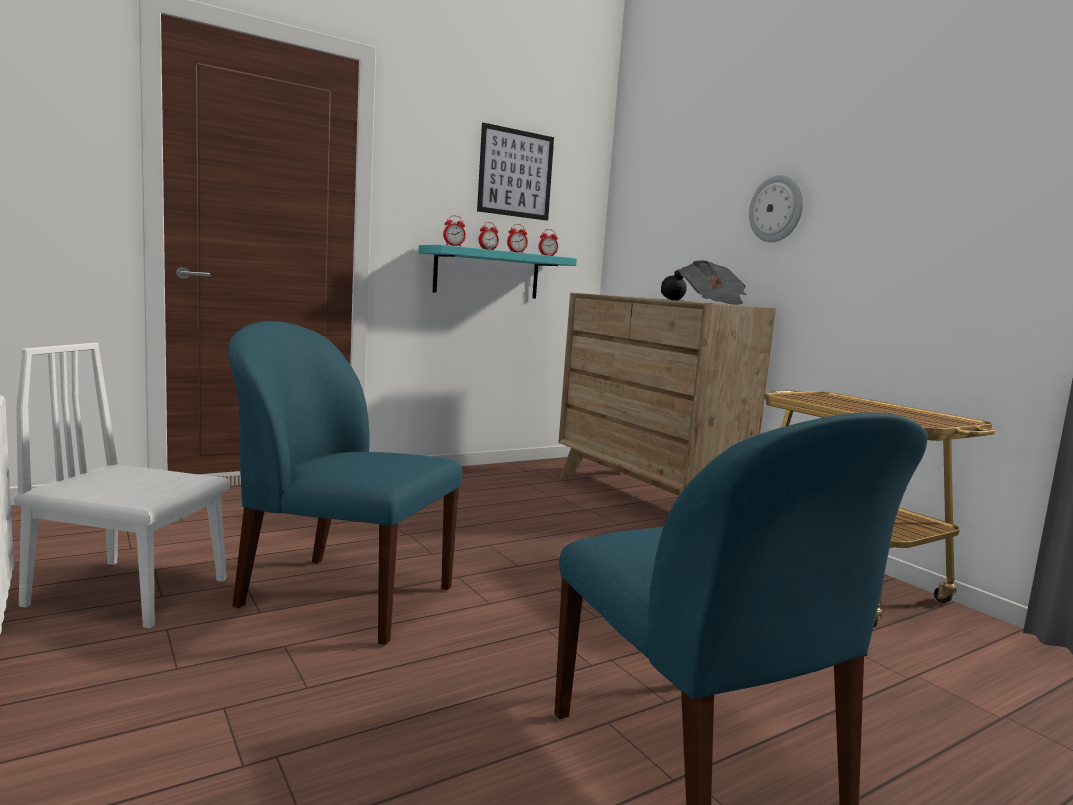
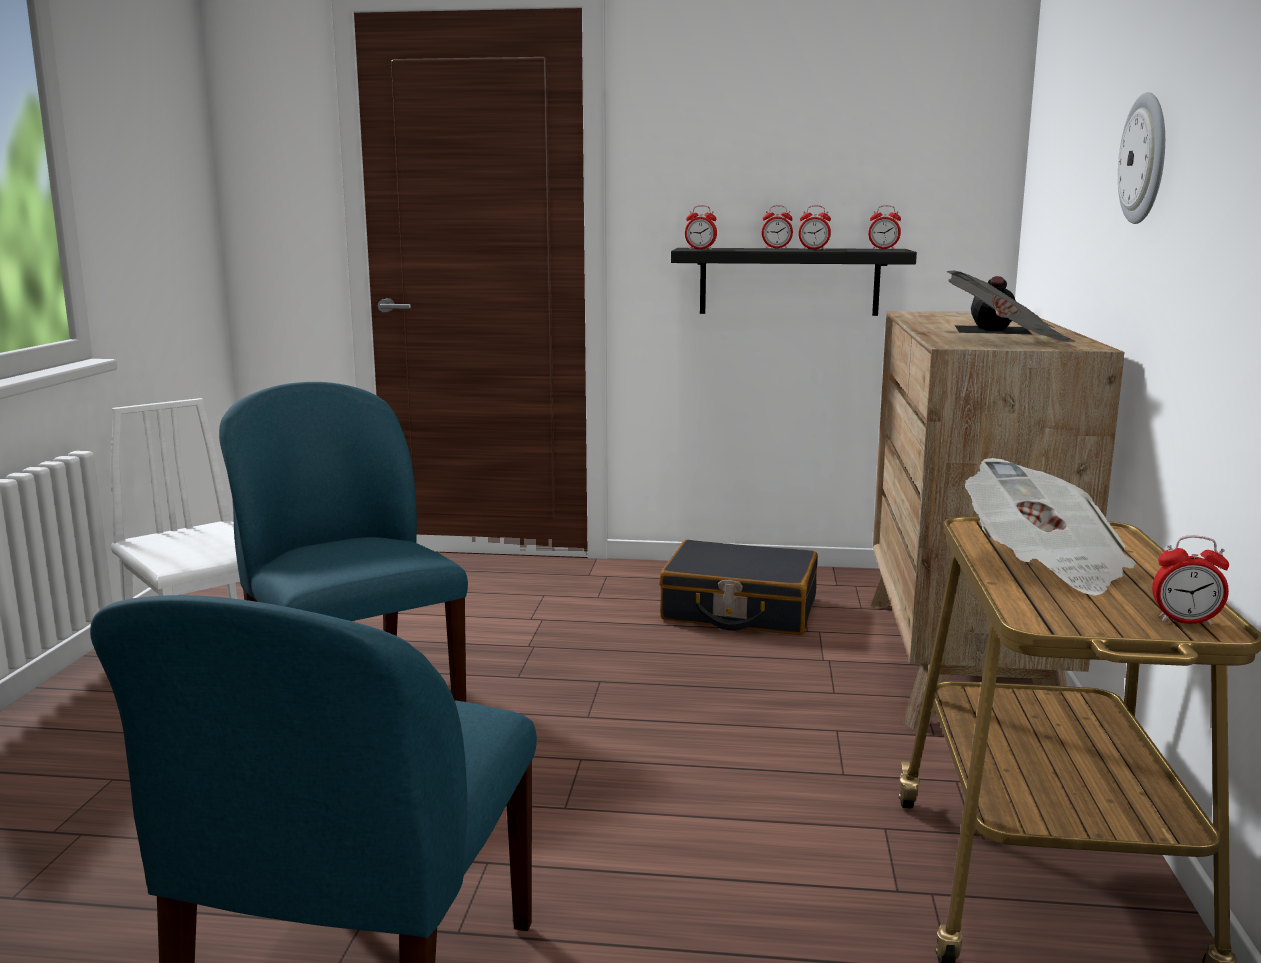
camera: 40 degrees right, 5 degrees up
turquoise shelf [419,245,577,299] -> black shelf [671,248,917,316]
picture [477,123,554,221] -> none
none -> black suitcase [659,540,818,635]
none -> newspaper [965,458,1136,596]
none -> alarm clock [1152,535,1229,625]

